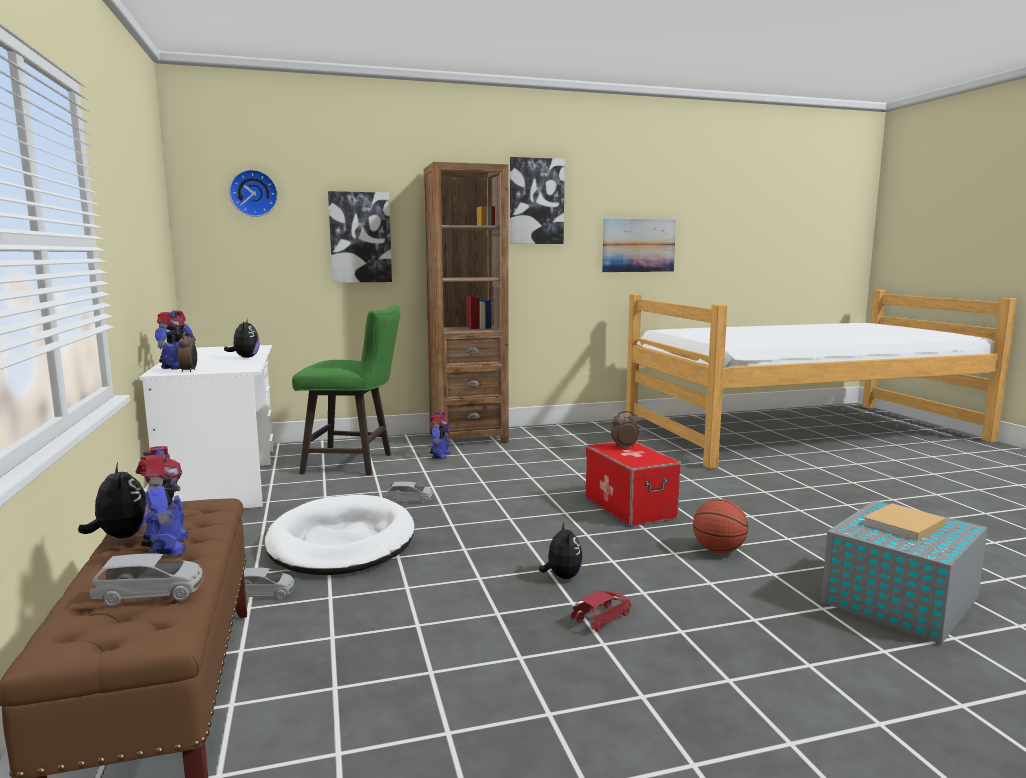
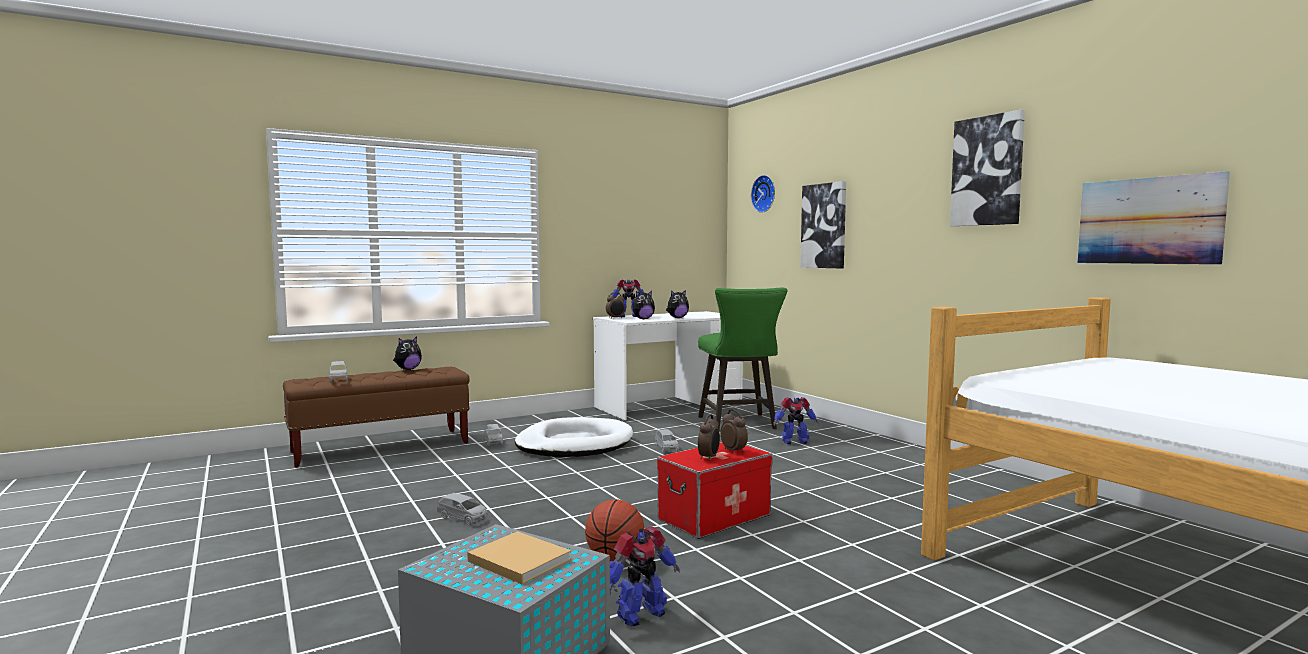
camera: 75 degrees right, 5 degrees down
toy robot [136,446,188,556] -> toy robot moved to [610,527,680,626]
brown bookcase [423,162,509,443] -> none
plush toy [539,523,583,579] -> plush toy moved to [633,291,655,319]
red toy car [571,590,631,632] -> grey toy car [437,493,488,525]
none -> alarm clock [698,414,720,461]

